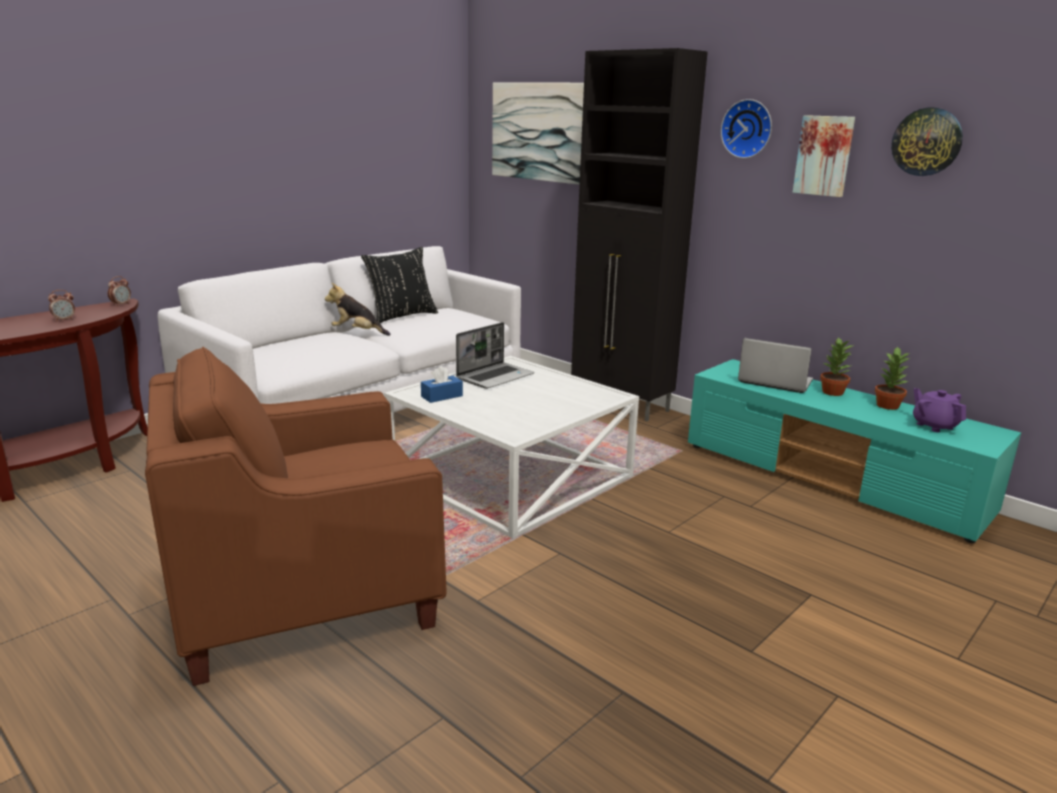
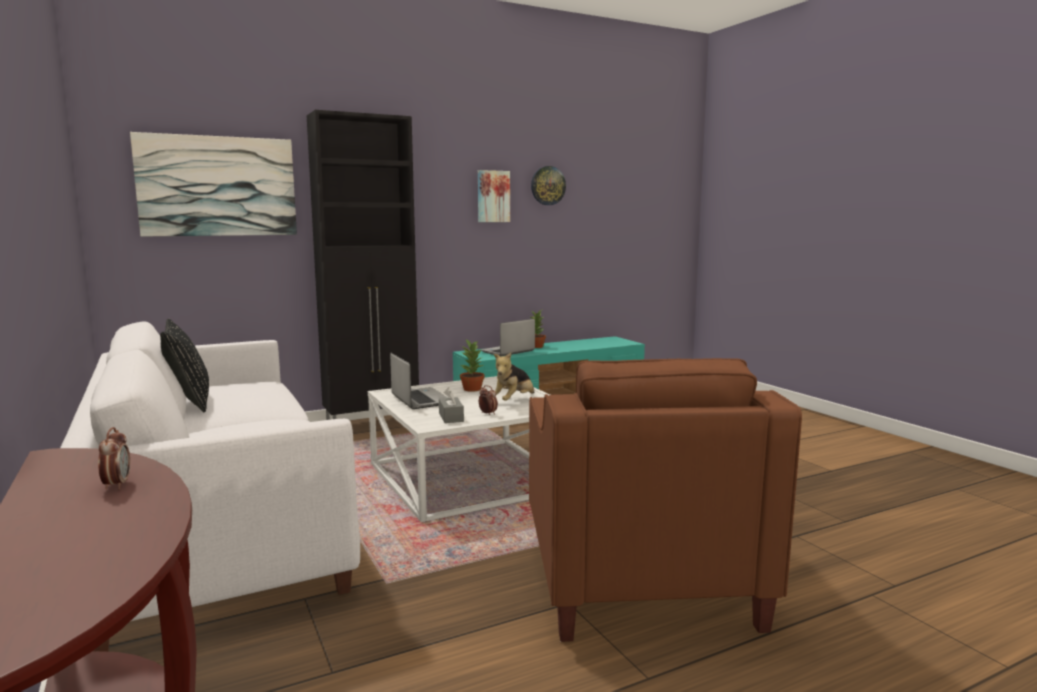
camera: 70 degrees left, 10 degrees down
alarm clock [108,276,131,306] -> alarm clock moved to [479,385,498,415]
plush toy [325,283,391,336] -> plush toy moved to [494,352,534,401]
blue tissue box [421,366,463,403] -> grey tissue box [439,387,464,423]
wall clock [721,99,772,158] -> none
potted plant [875,347,910,410] -> potted plant moved to [460,340,485,392]
purple teapot [913,388,966,432] -> none

